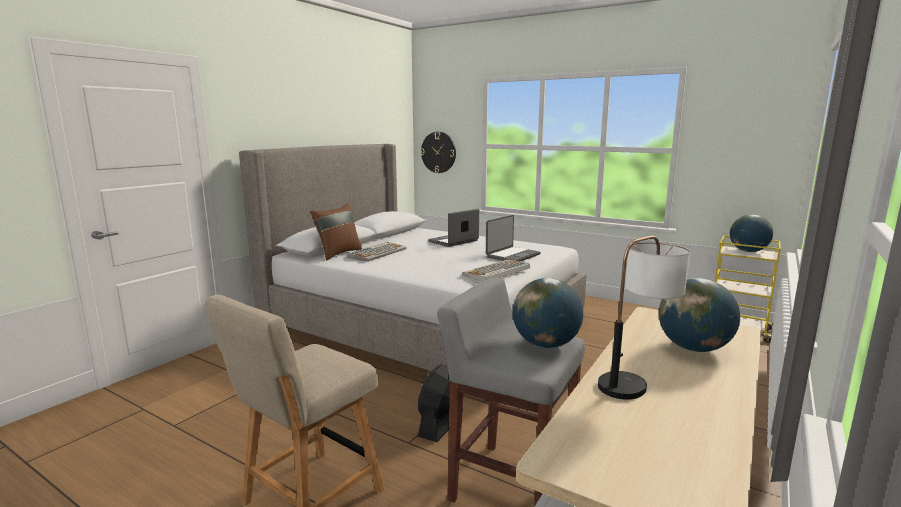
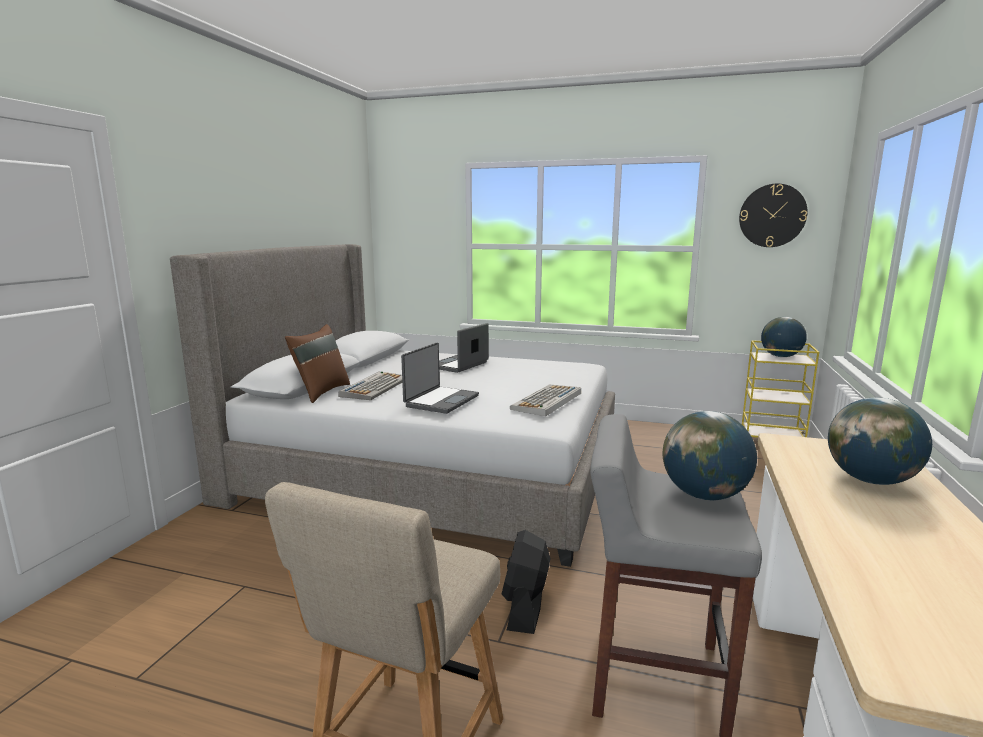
camera: 15 degrees left, 0 degrees up
wall clock [420,132,456,173] -> wall clock moved to [739,183,808,247]
laptop [486,215,541,261] -> laptop moved to [401,343,479,414]
table lamp [598,236,690,400] -> none

